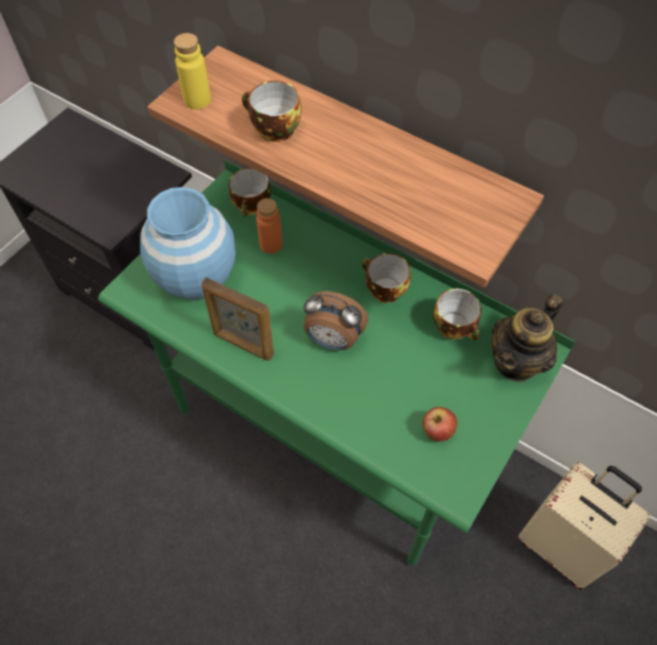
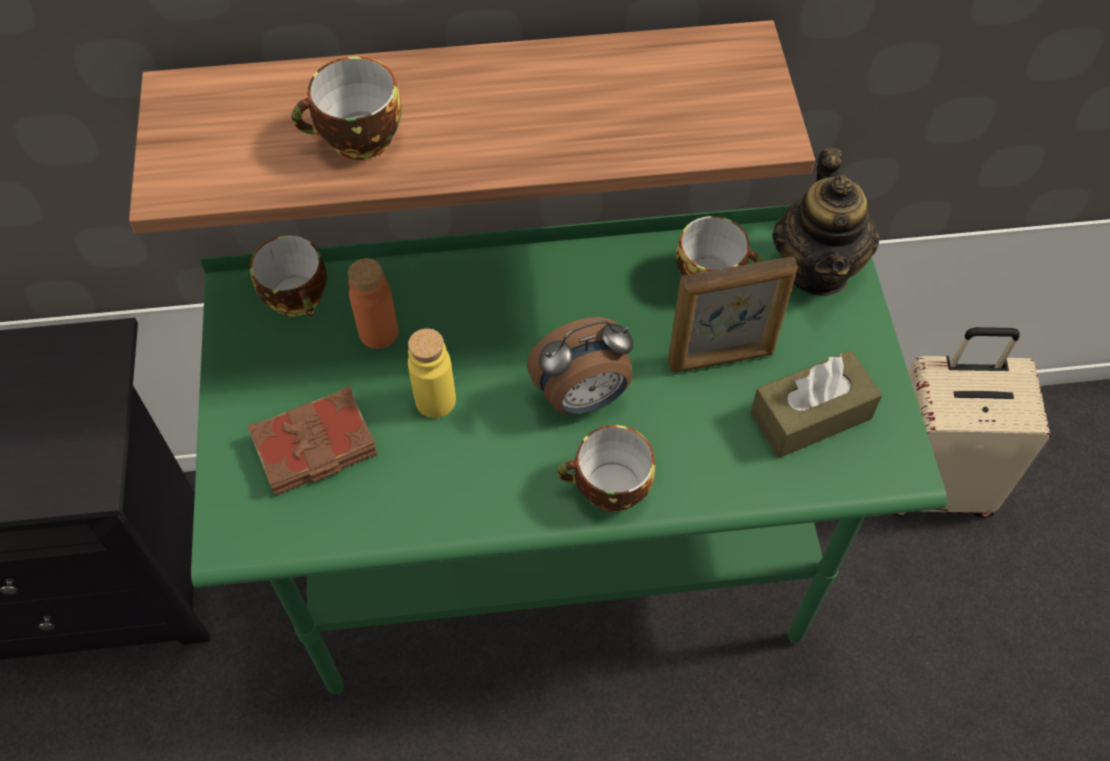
camera: 40 degrees left, 0 degrees up
blue vase [140,187,235,300] -> brown book [247,386,377,496]
yellow bottle [174,33,211,109] -> yellow bottle moved to [408,328,456,418]
picture frame [201,277,274,361] -> picture frame moved to [668,256,798,373]
cup [362,253,411,303] -> cup moved to [557,425,655,512]
apple [422,407,457,442] -> brown tissue box [750,350,882,458]

